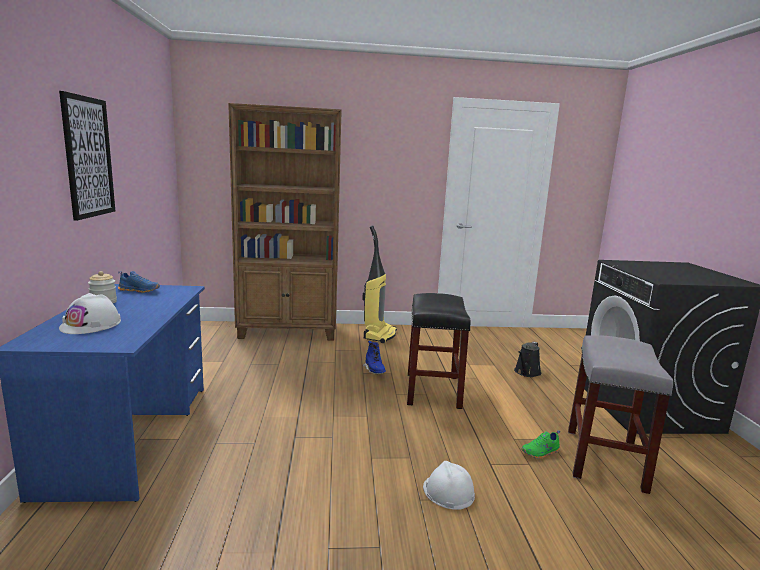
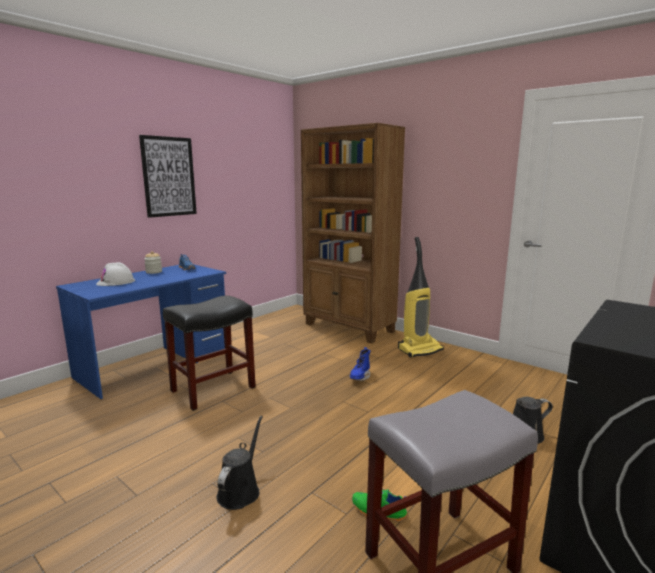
camera: 45 degrees right, 0 degrees up
black stool [407,293,471,409] -> black stool moved to [163,295,256,411]
white hard hat [423,461,475,510] -> black watering can [216,416,263,510]

